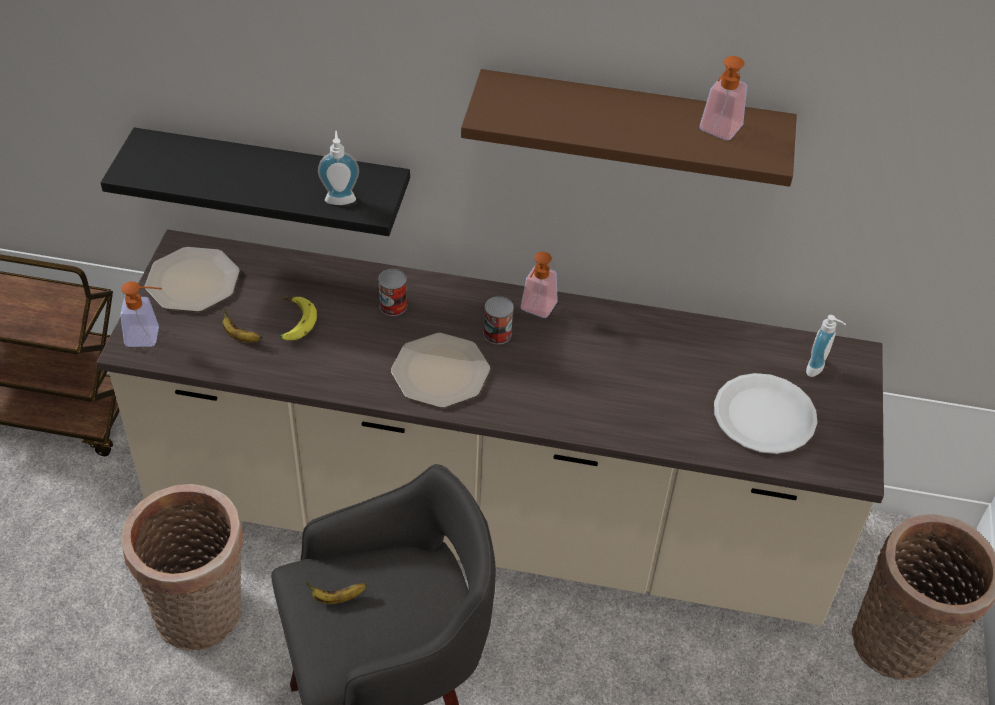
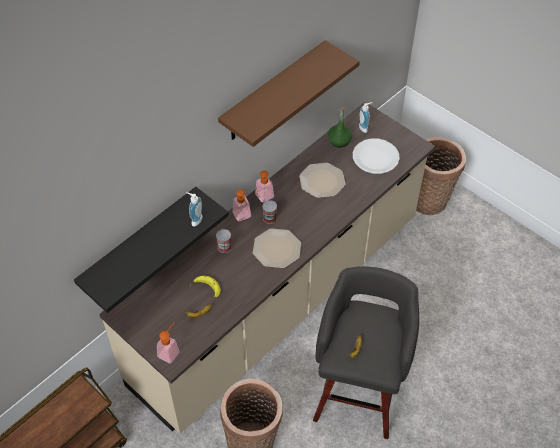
camera: 55 degrees left, 5 degrees up
plate [145,247,240,312] -> plate moved to [299,163,345,198]
soap dispenser [700,56,747,140] -> soap dispenser moved to [233,189,251,221]
none -> green bottle [328,107,352,148]

